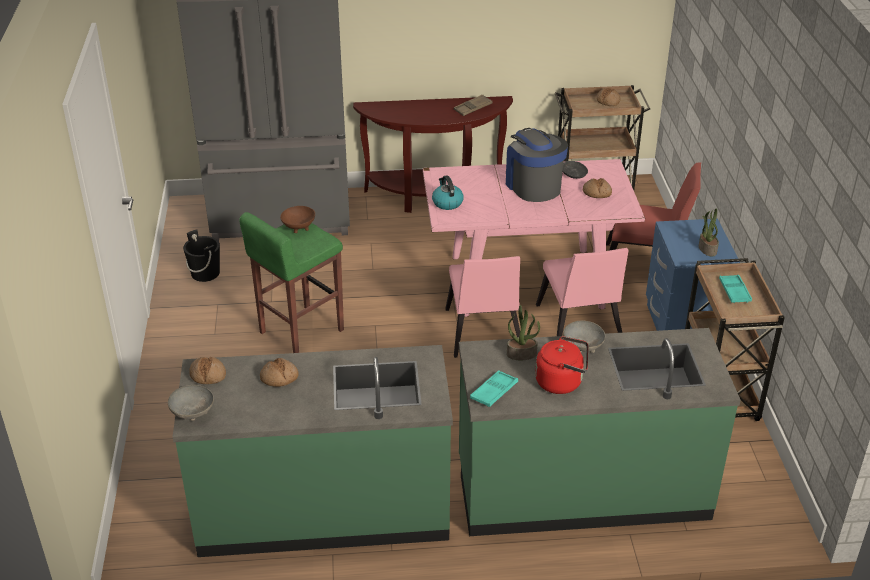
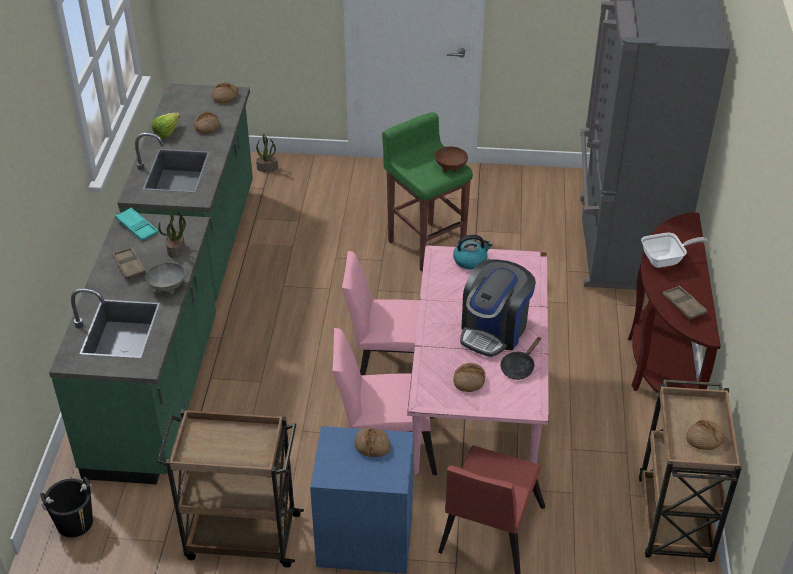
camera: 100 degrees right, 5 degrees up
grey bowl [168,385,214,421] -> none
black bucket [183,229,220,282] -> black bucket moved to [40,476,93,537]
coffee machine [506,128,568,202] -> coffee machine turned 135 degrees clockwise [460,260,536,357]
red kettle [535,336,588,394] -> brown tray [112,247,146,279]
potted plant [699,208,719,257] -> potted plant moved to [256,133,278,172]
turquoise tray [719,275,752,303] -> none
none -> lettuce [152,113,180,138]
none -> bread [355,427,390,457]
none -> frying pan [641,233,708,268]

